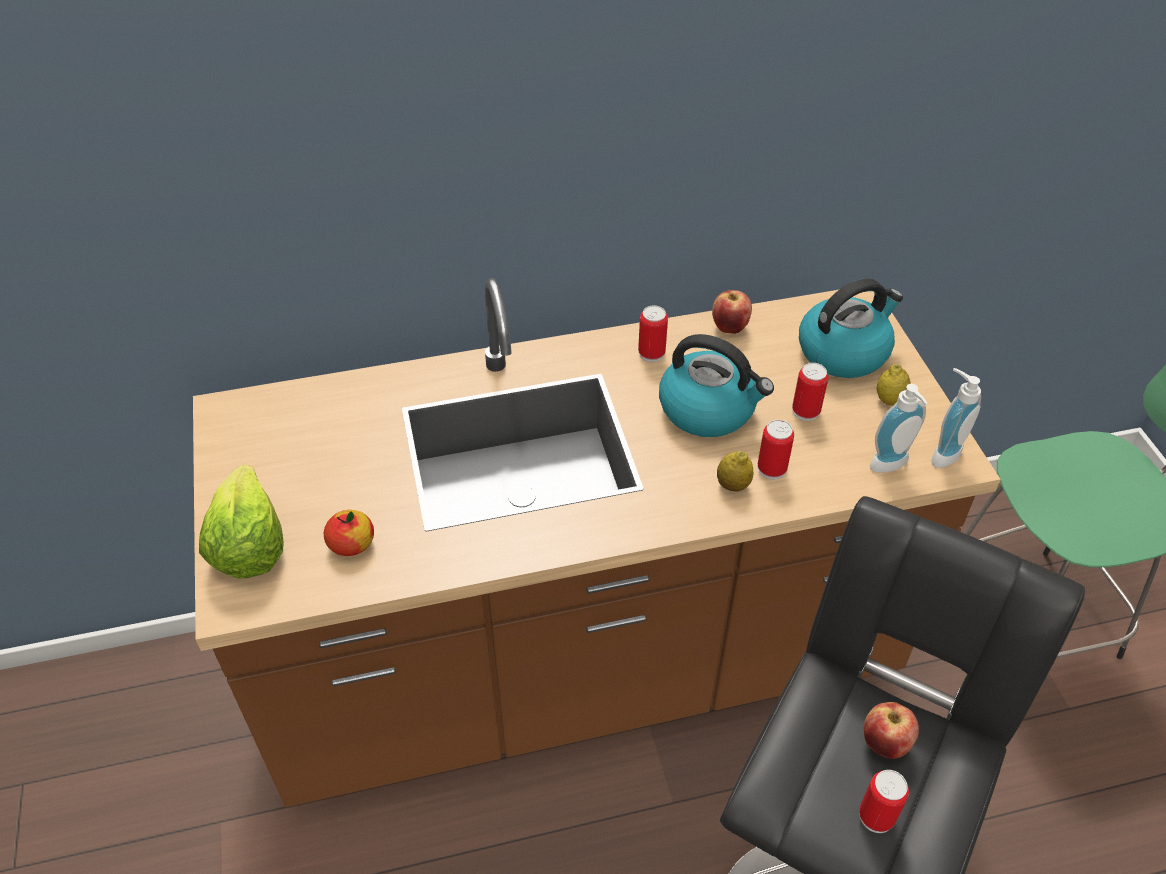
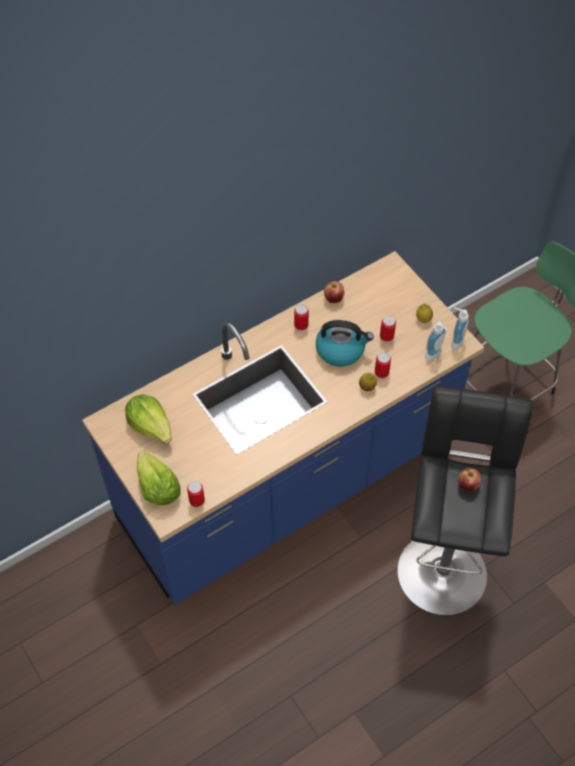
camera: 20 degrees left, 10 degrees up
brown counter [193,278,1001,807] -> blue counter [82,251,484,605]
apple [324,510,374,556] -> none
kettle [799,278,903,378] -> none
can [859,770,909,833] -> can moved to [187,481,205,508]
none -> lettuce [125,394,172,444]

